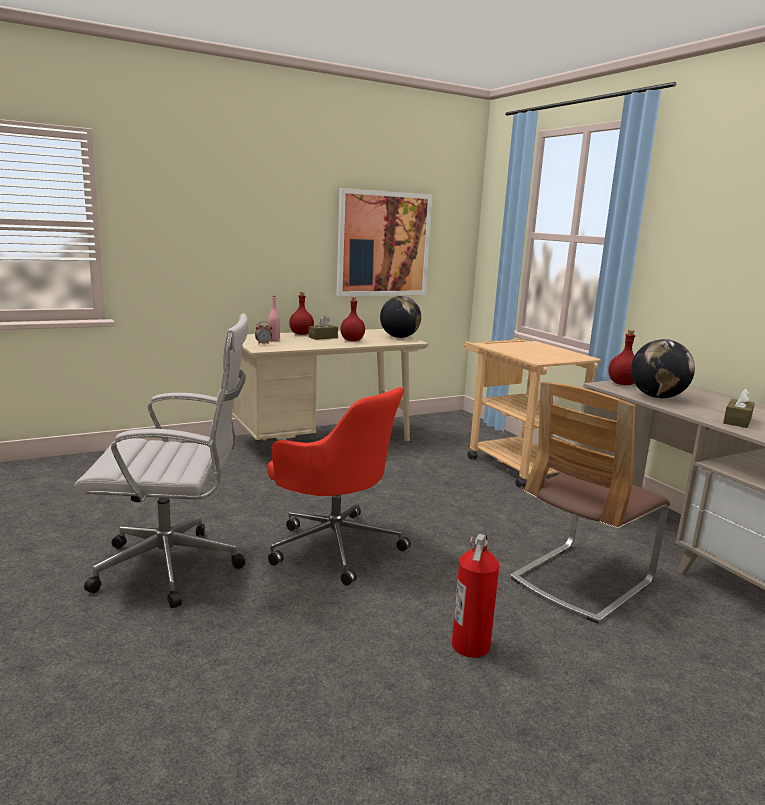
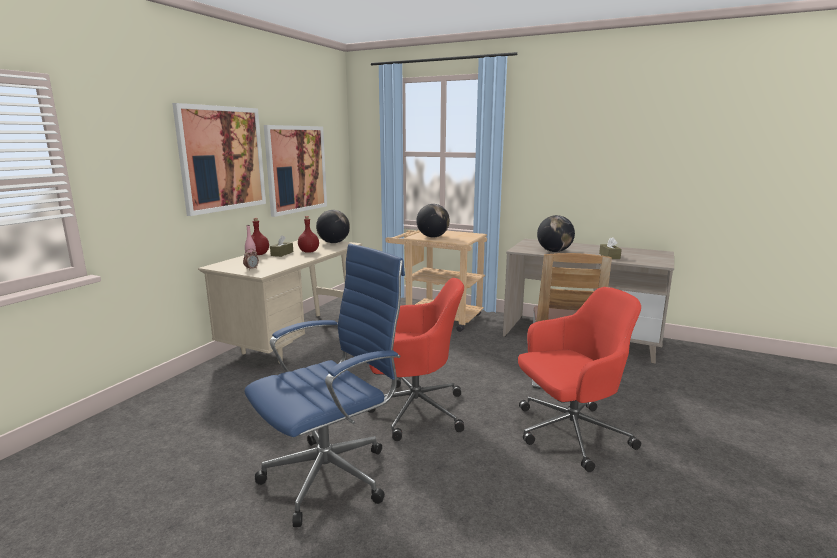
camera: 35 degrees left, 0 degrees up
white office chair [74,314,249,608] -> blue office chair [245,244,405,527]
fire extinguisher [452,534,499,658] -> red office chair [518,287,641,472]
red bottle [608,330,635,385] -> none
none -> picture [172,103,266,216]
none -> globe [416,204,450,237]

